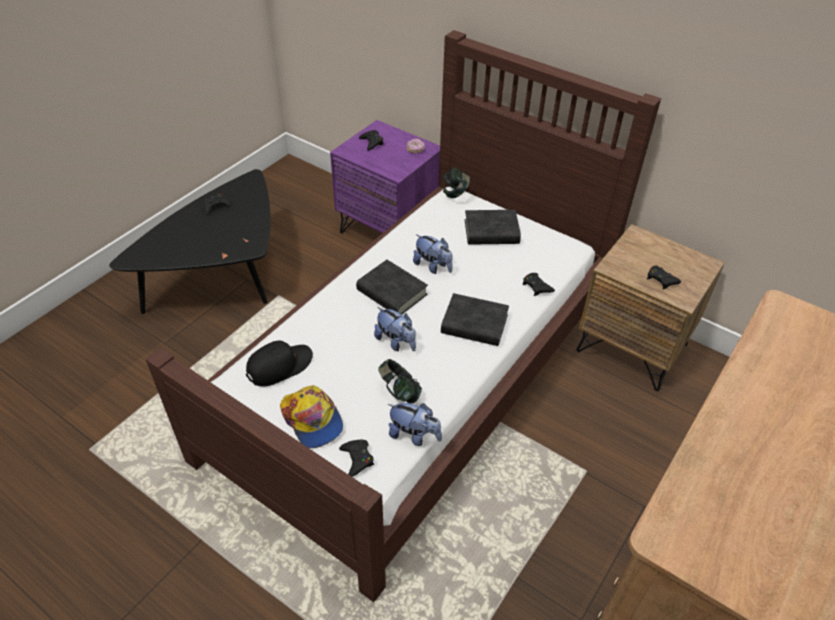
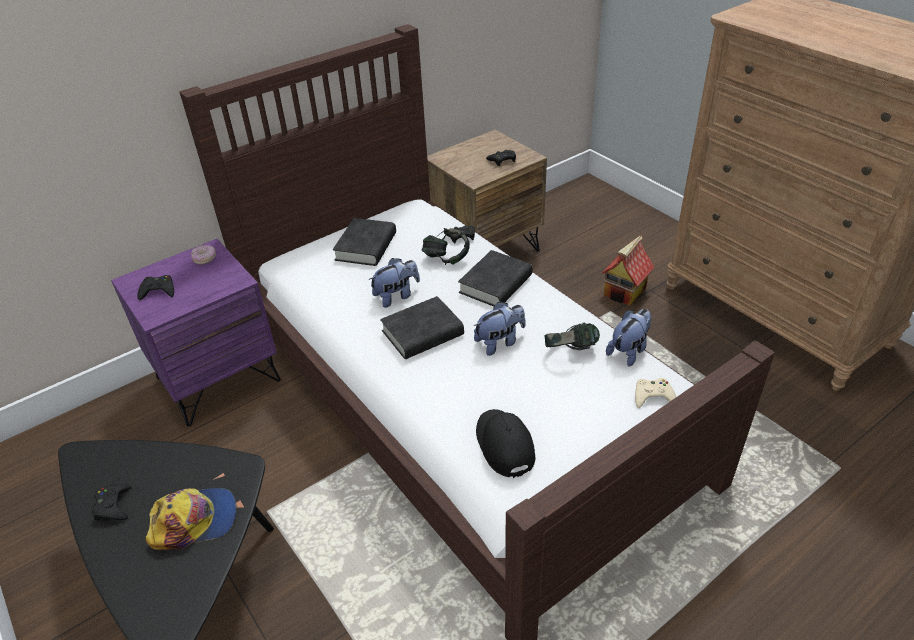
camera: 70 degrees left, 5 degrees down
cap [280,385,343,448] -> cap moved to [146,488,236,550]
black game controller [339,440,374,477] -> beige game controller [635,378,676,408]
headphones [443,167,470,198] -> headphones moved to [422,228,470,265]
none -> toy house [602,235,655,306]

